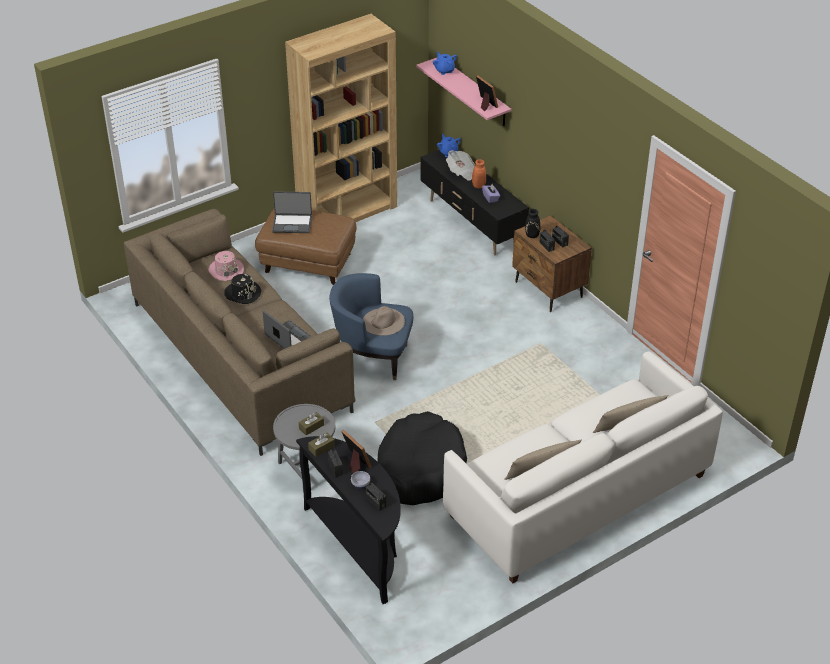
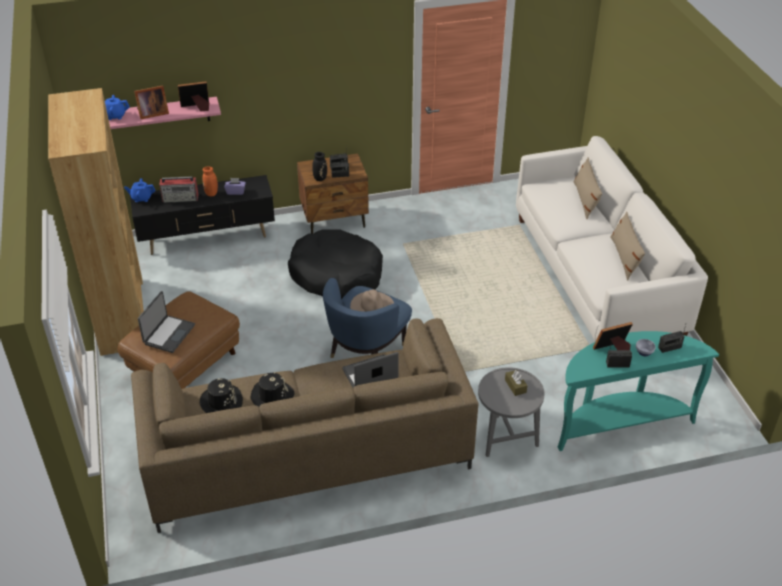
camera: 70 degrees left, 0 degrees up
pink hat [208,251,244,281] -> black hat [200,378,243,413]
black console table [296,436,401,604] -> turquoise console table [558,331,719,451]
brown tissue box [308,432,335,457] -> none
black dog bed [378,411,467,505] -> black dog bed moved to [288,229,383,299]
newspaper [446,150,475,181] -> radio [159,176,199,203]
none -> picture frame [134,85,169,119]

